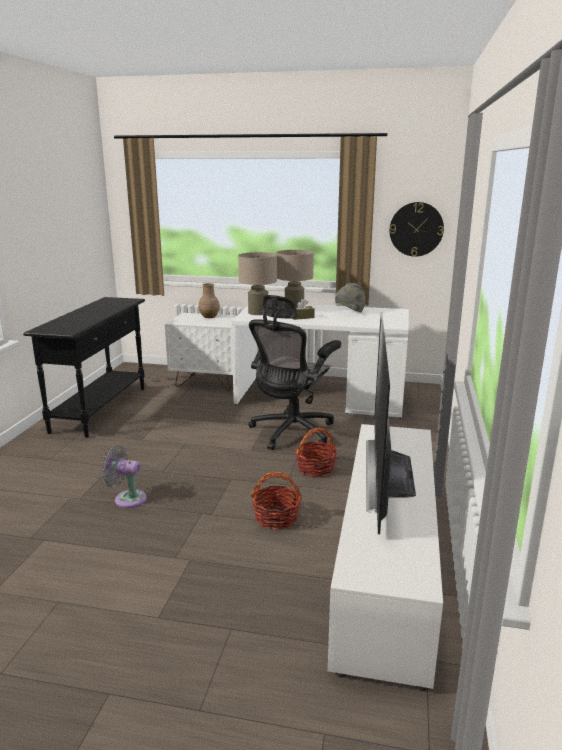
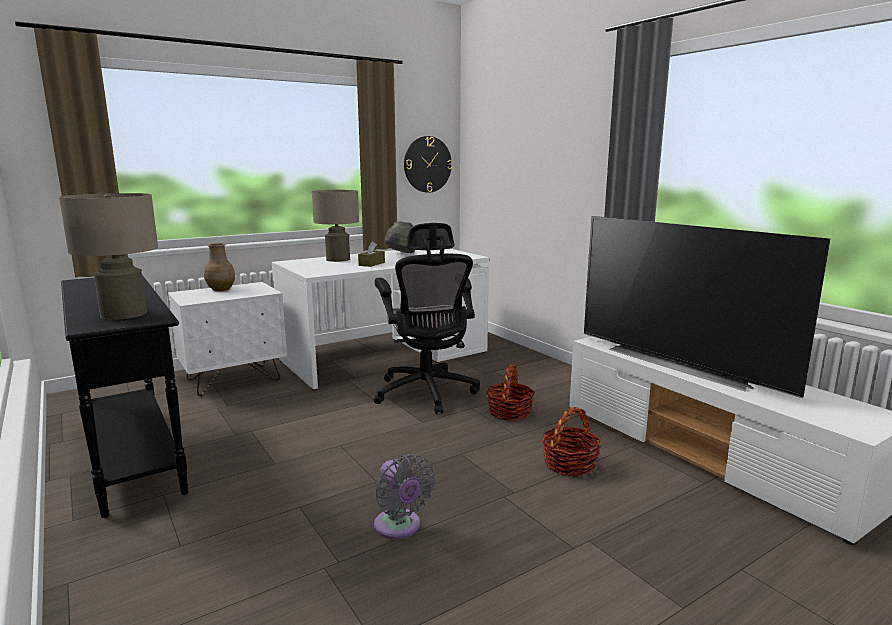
camera: 45 degrees left, 5 degrees down
grey fan [101,445,147,508] -> grey fan turned 90 degrees counterclockwise [374,454,435,539]
beige table lamp [238,252,277,315] -> beige table lamp moved to [59,193,158,320]

